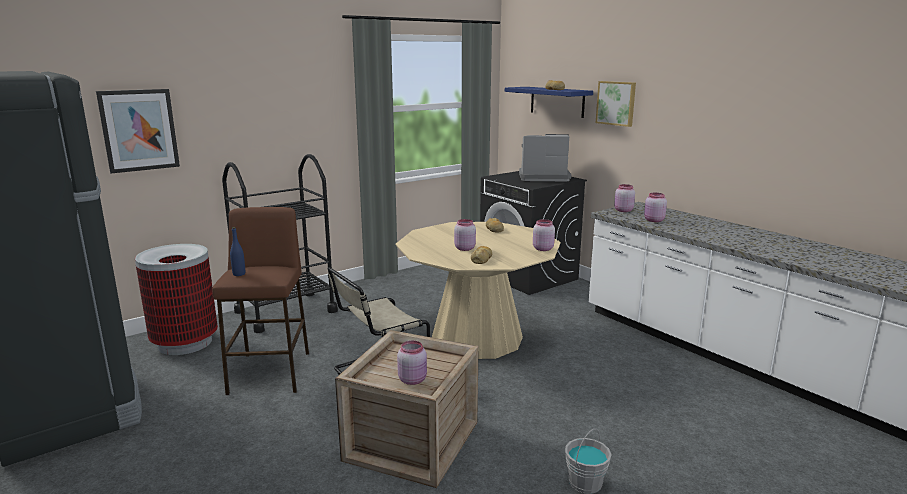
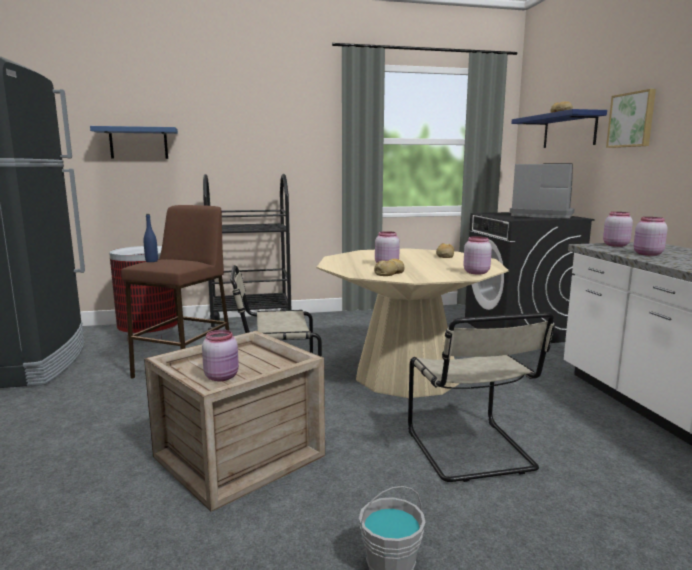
camera: 25 degrees right, 5 degrees down
picture [96,89,180,173] -> blue shelf [90,126,178,159]
none -> beige chair [408,312,555,482]

